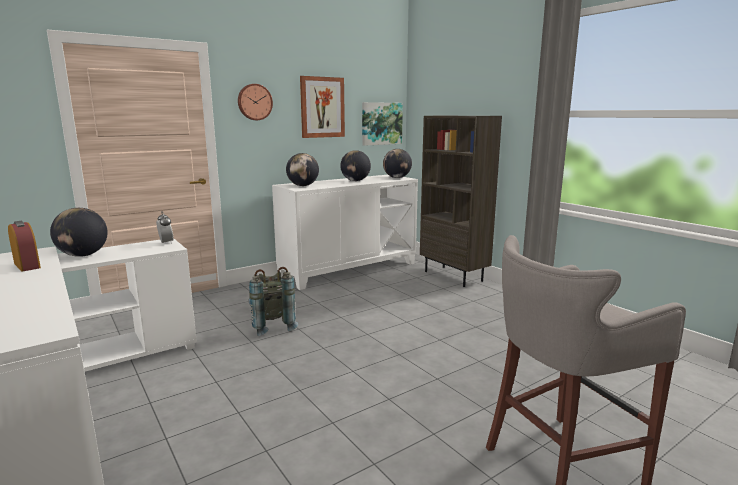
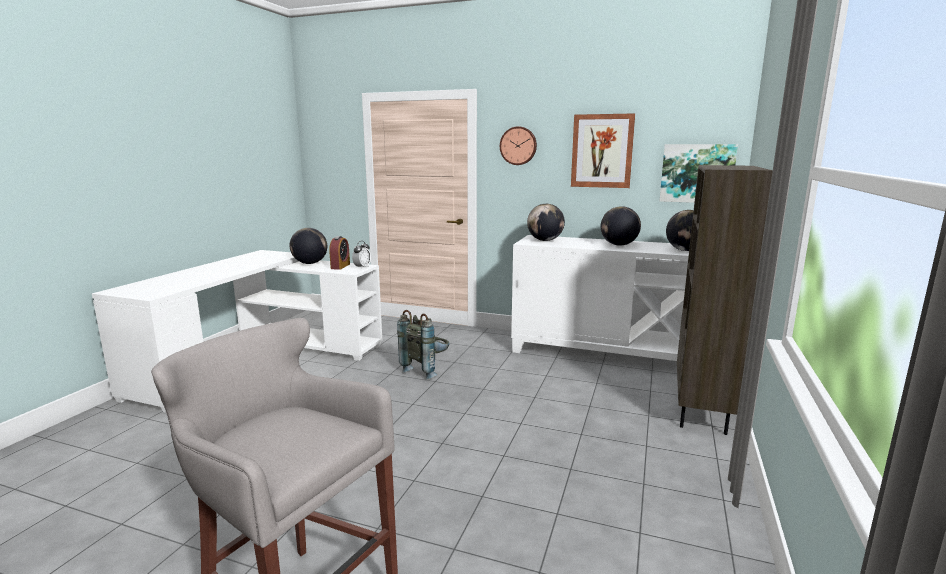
camera: 55 degrees right, 0 degrees up
alarm clock [8,221,41,272] -> alarm clock moved to [329,236,350,270]

